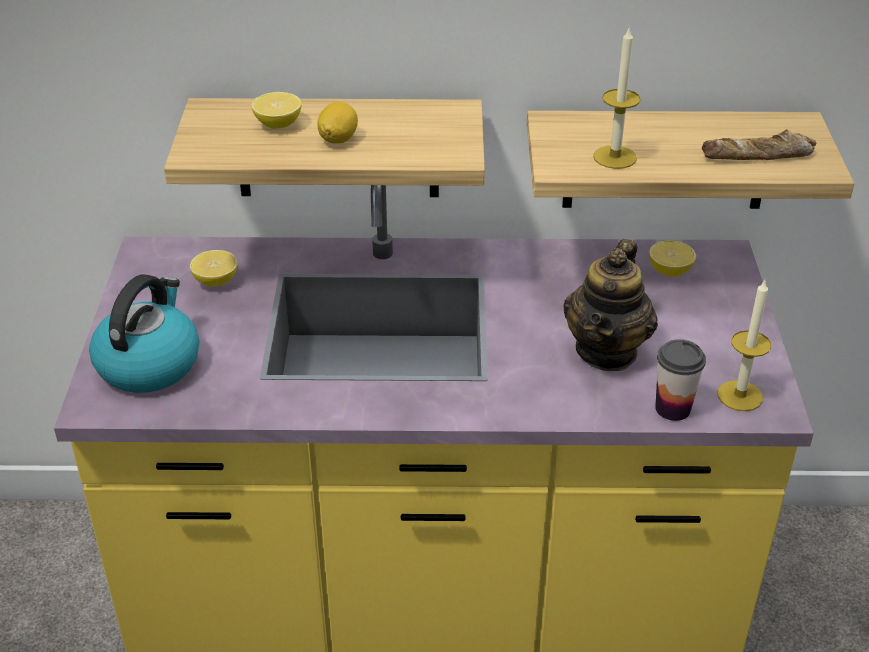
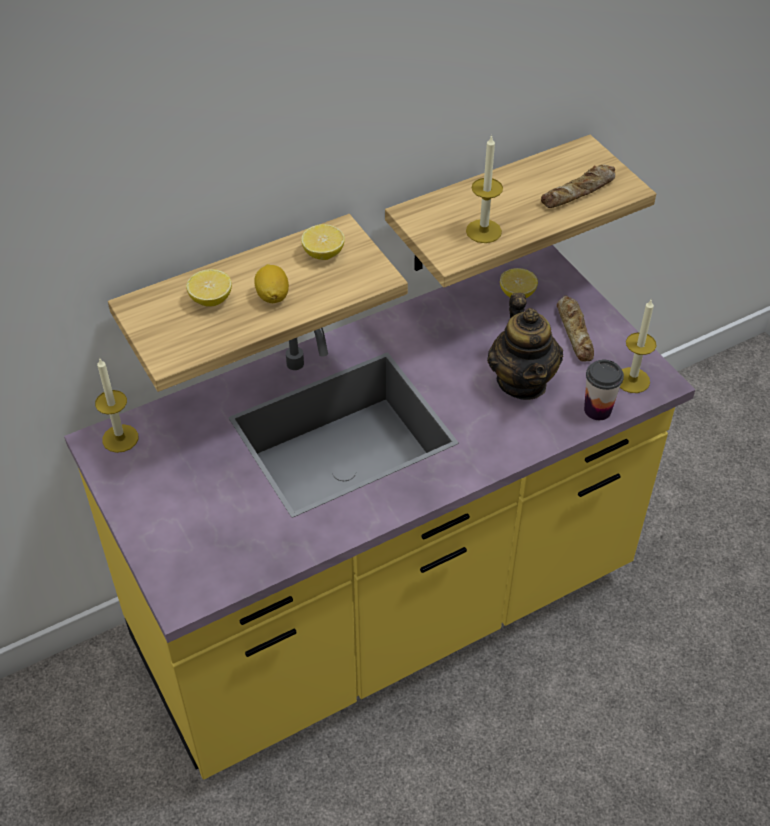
camera: 30 degrees left, 10 degrees up
kettle [89,274,199,393] -> none
lemon [190,250,238,287] -> lemon moved to [301,224,345,260]
none -> candle [95,359,138,453]
none -> bread [557,295,594,361]

